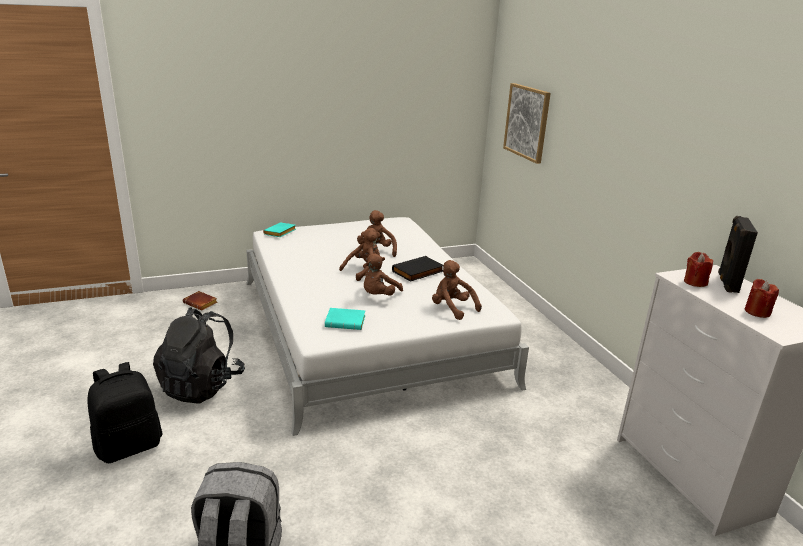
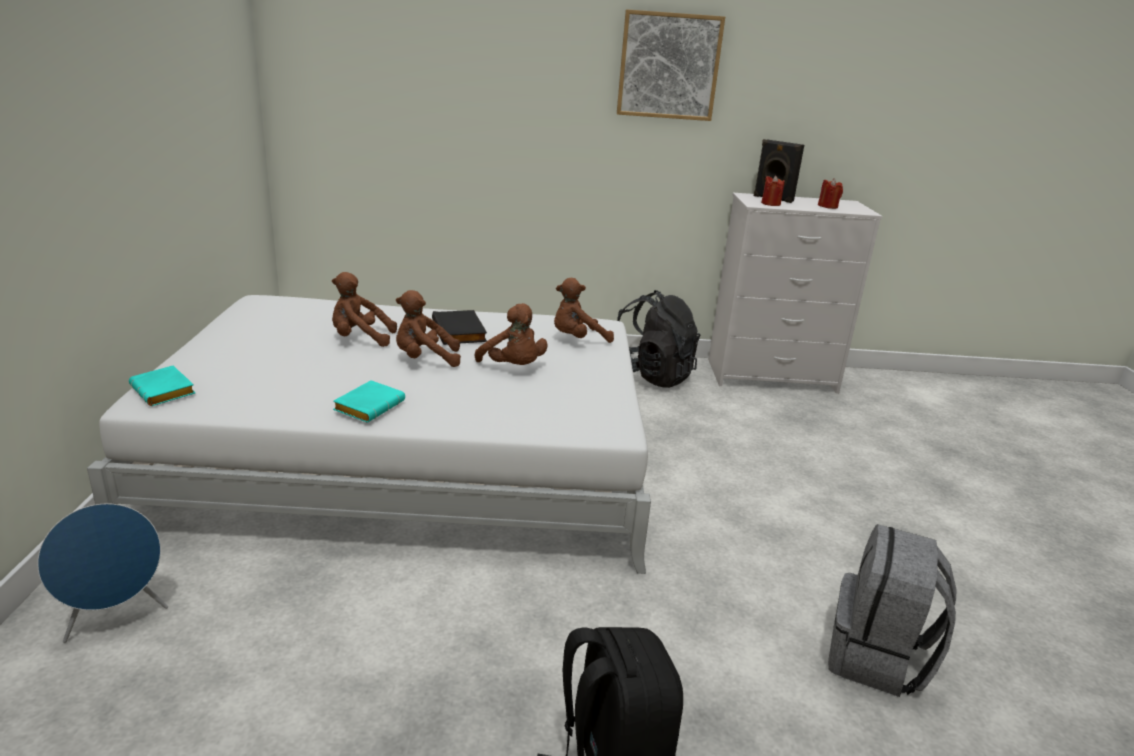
camera: 70 degrees left, 0 degrees up
black backpack [153,307,245,404] -> black backpack moved to [617,290,701,388]
brown book [183,291,217,310] -> blue speaker [37,503,168,643]
turquoise book [325,308,365,330] -> turquoise book moved to [333,380,405,423]
brown plush toy [339,228,380,281] -> brown plush toy turned 75 degrees counterclockwise [396,290,461,367]
picture [503,83,551,164] -> picture moved to [617,9,725,121]

